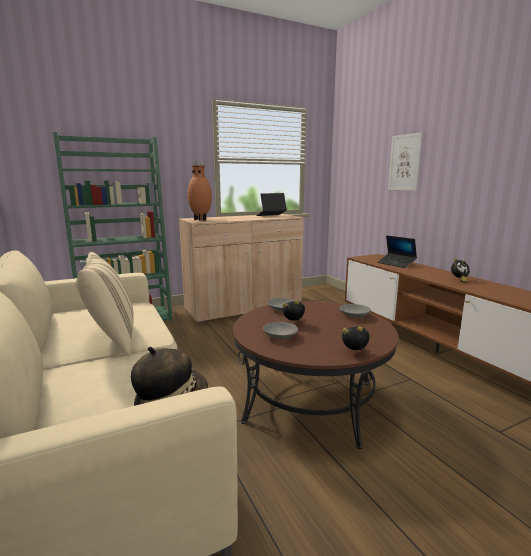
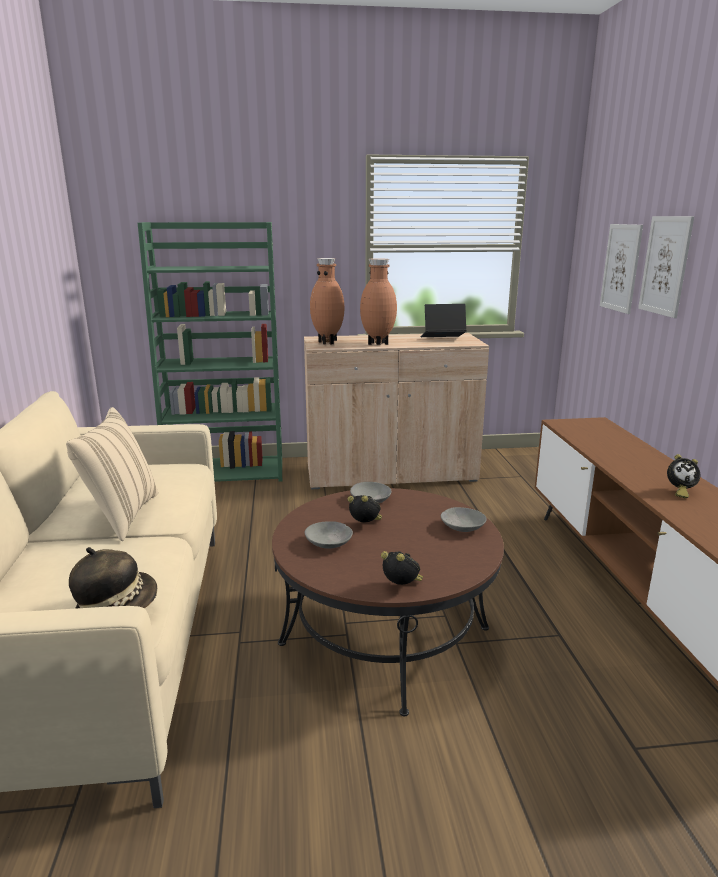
camera: 20 degrees right, 5 degrees up
laptop [378,235,417,268] -> none
none -> brown vase [360,258,397,345]
none -> picture [600,224,643,314]

